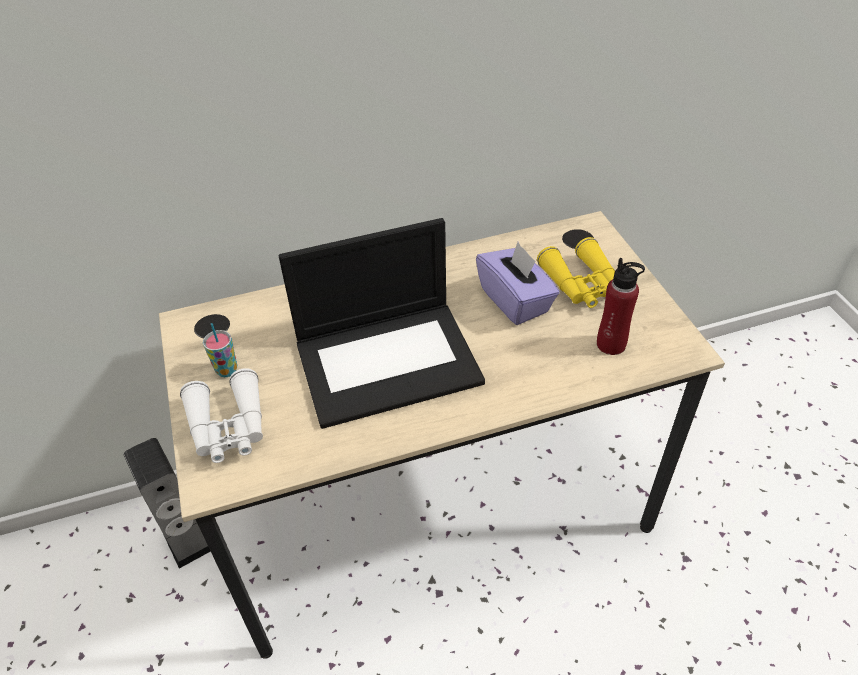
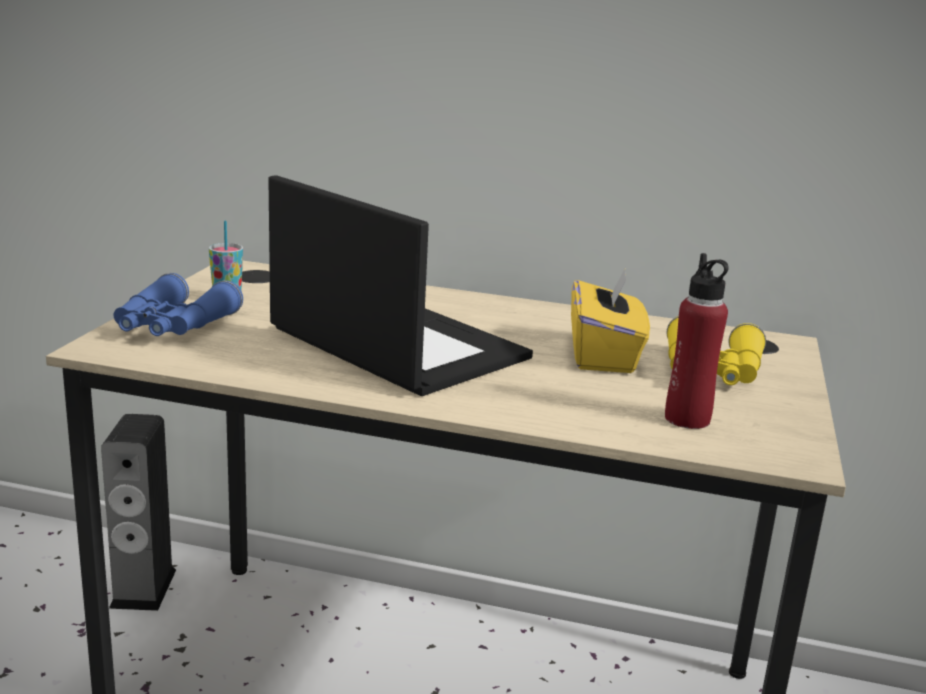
camera: 30 degrees right, 25 degrees down
white binoculars [180,368,263,463] -> blue binoculars [114,273,243,336]
laptop [279,218,485,429] -> laptop turned 150 degrees counterclockwise [268,175,533,396]
purple tissue box [476,242,560,325] -> yellow tissue box [571,267,650,373]

